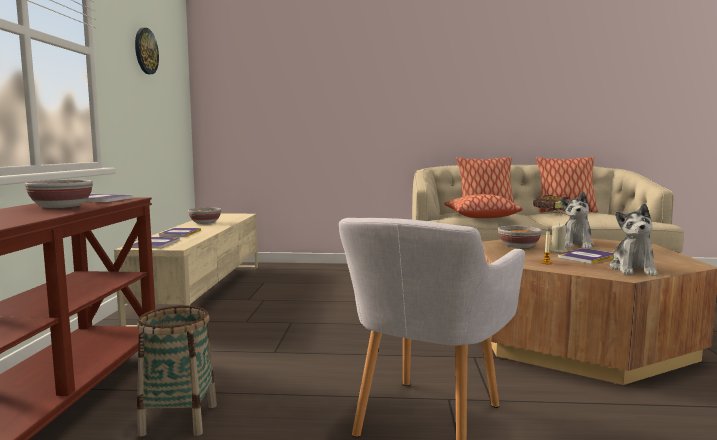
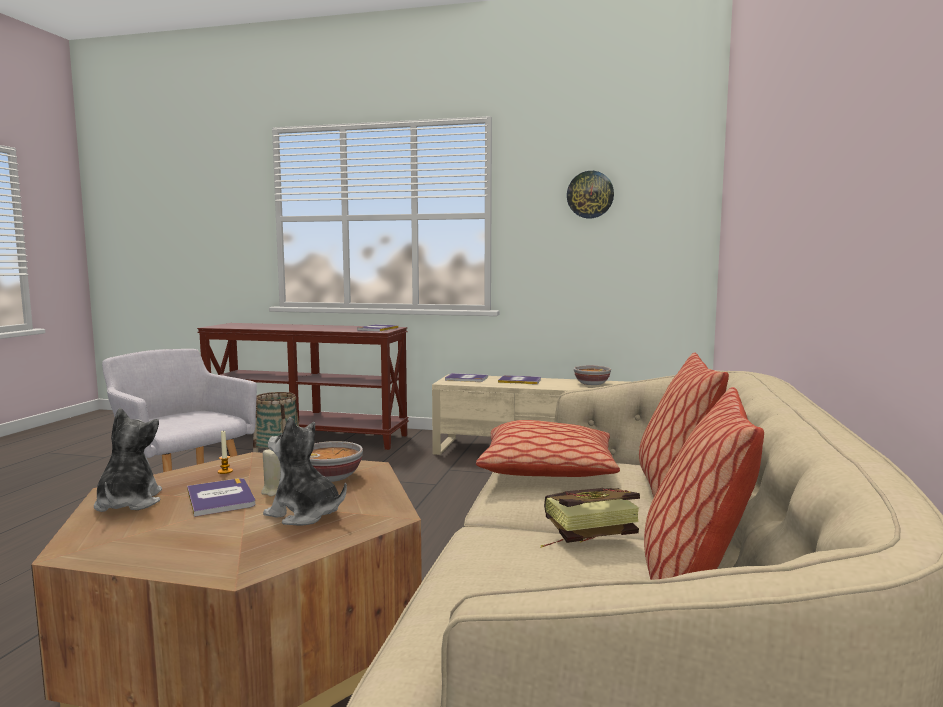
camera: 100 degrees right, 0 degrees up
bowl [25,180,93,208] -> none
plush toy [610,203,658,276] -> plush toy turned 60 degrees clockwise [94,408,162,512]

